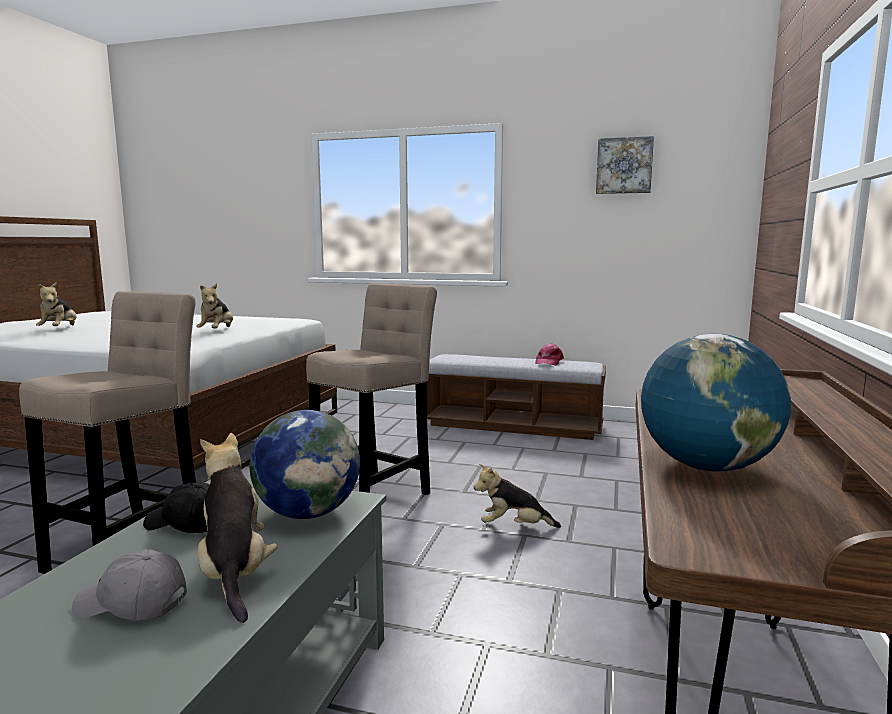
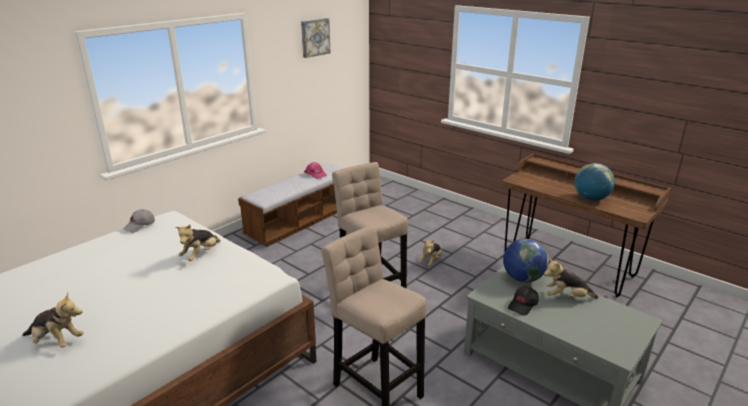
camera: 65 degrees left, 15 degrees up
grey cap [72,549,187,621] -> grey cap moved to [123,209,155,233]
plush toy [196,283,233,329] -> plush toy turned 90 degrees clockwise [175,225,221,261]

